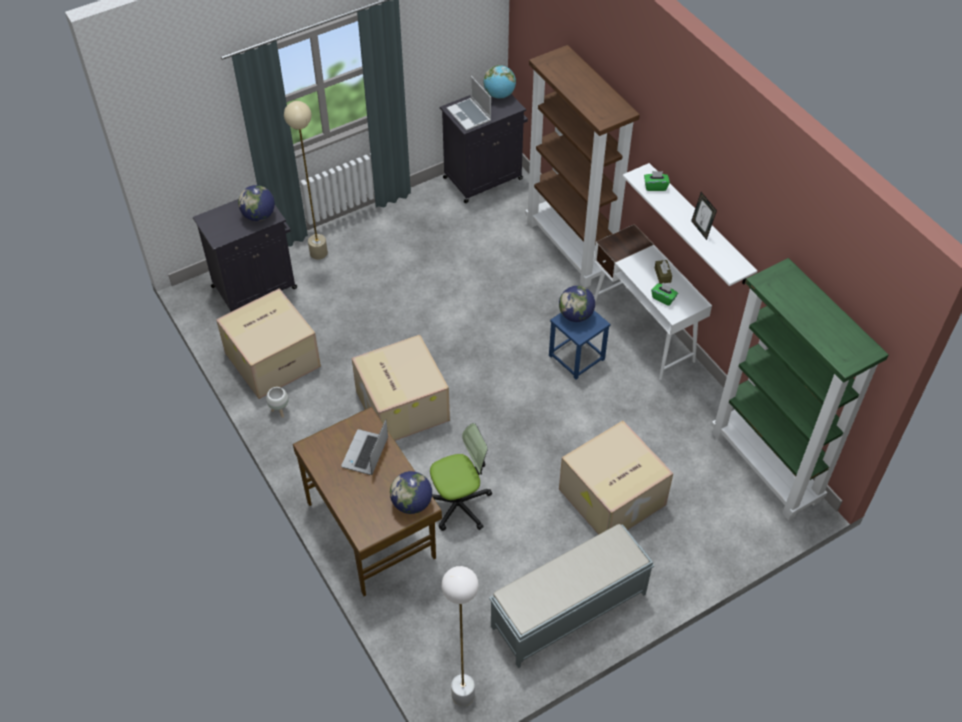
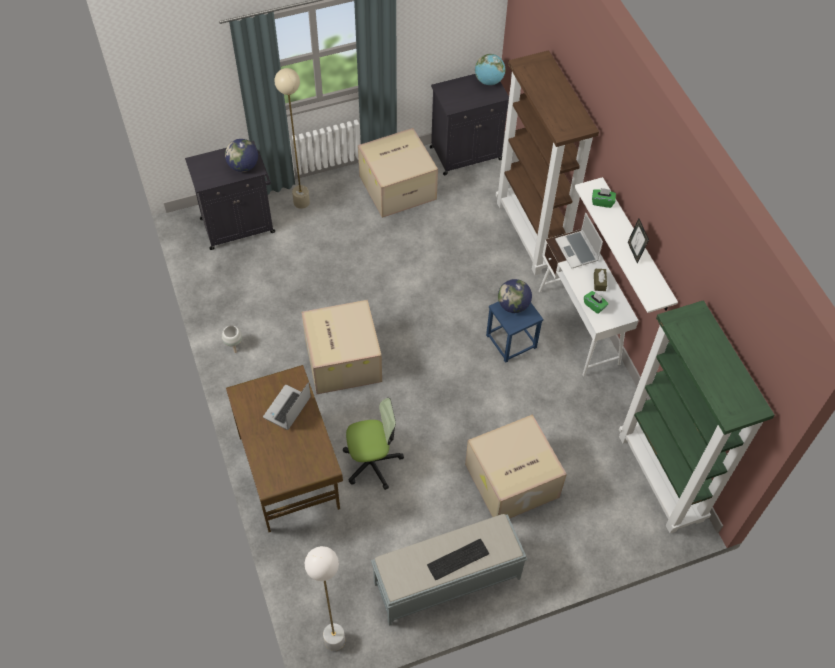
camera: 10 degrees right, 5 degrees up
cardboard box [216,288,321,399] -> cardboard box moved to [358,128,438,218]
globe [390,471,432,514] -> none
laptop [447,75,491,131] -> laptop moved to [555,212,603,269]
none -> keyboard [427,539,489,580]

